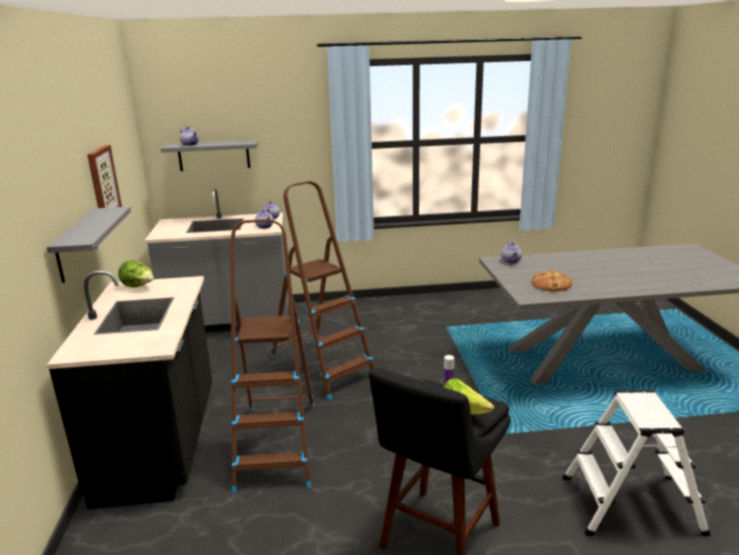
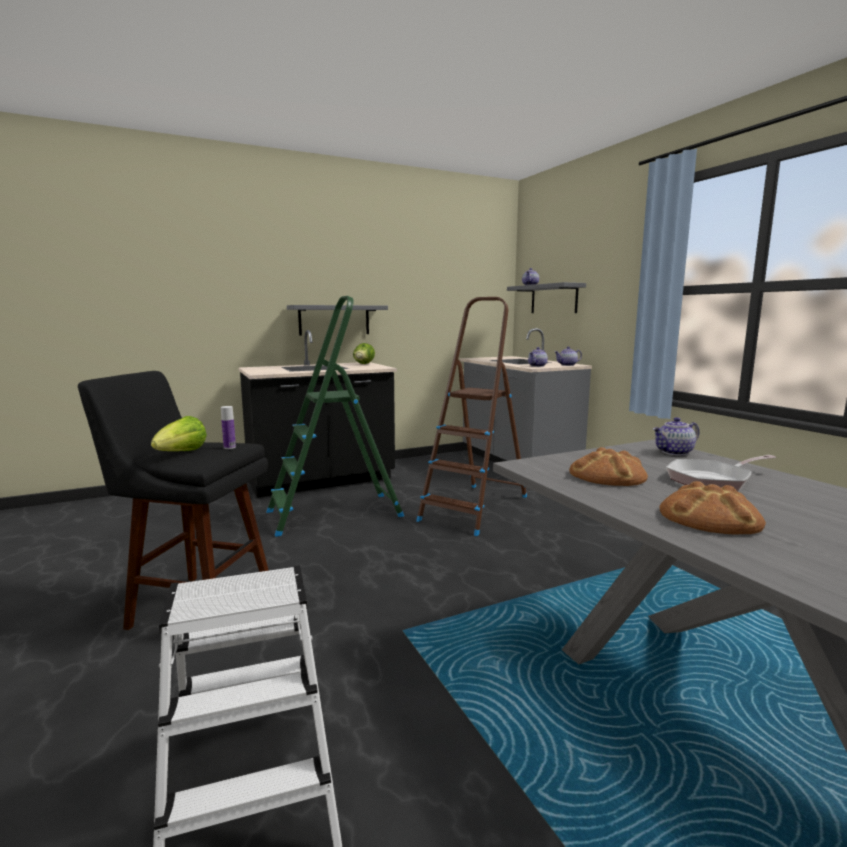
camera: 70 degrees right, 10 degrees down
picture [87,145,122,208] -> none
brown step ladder [231,219,314,493] -> green step ladder [266,296,404,537]
none -> bread [660,481,766,534]
none -> frying pan [666,455,776,491]

